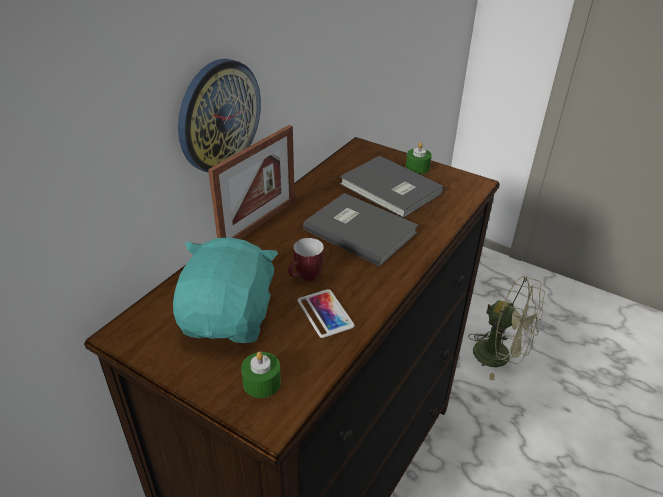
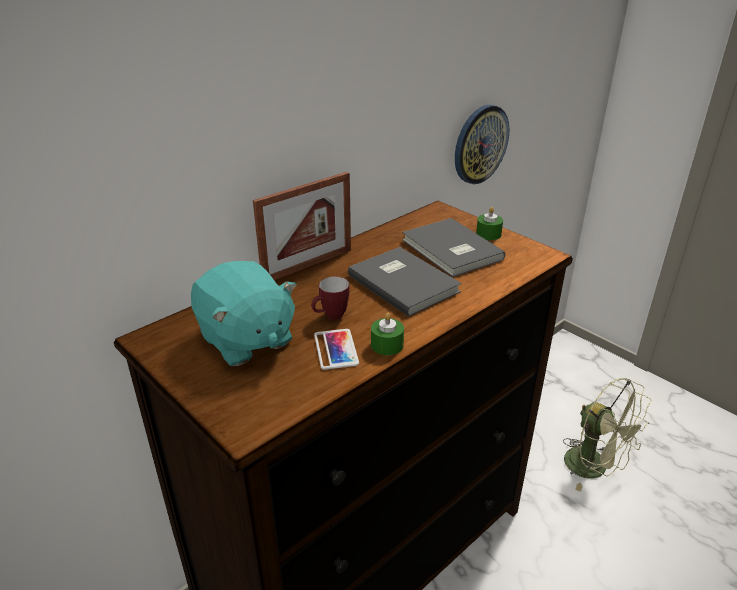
camera: 15 degrees right, 5 degrees down
turquoise plush toy [173,238,278,343] -> turquoise plush toy turned 120 degrees clockwise [191,261,296,366]
wall clock [178,59,261,173] -> wall clock moved to [455,105,510,184]
green candle [241,351,281,398] -> green candle moved to [371,313,404,355]

